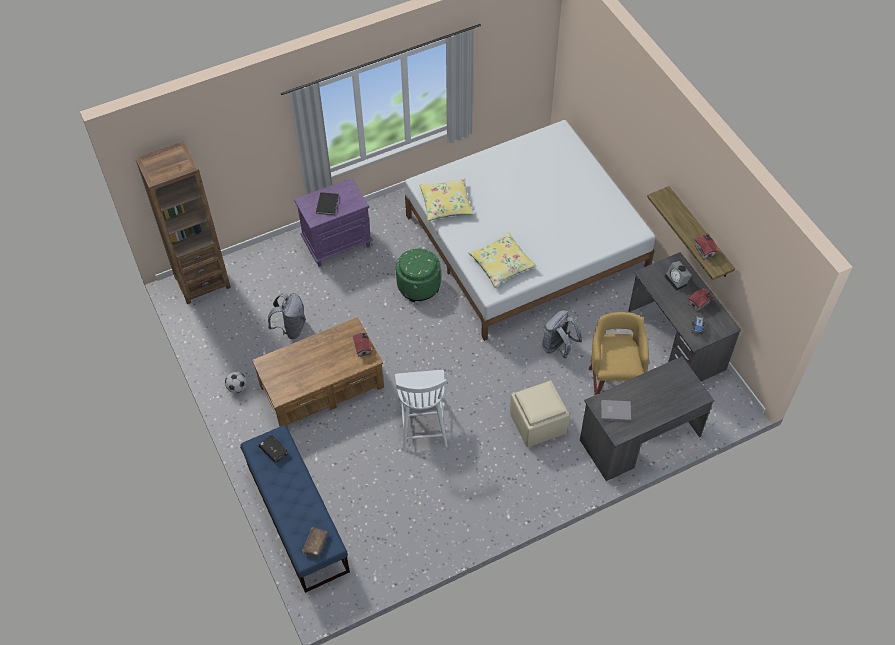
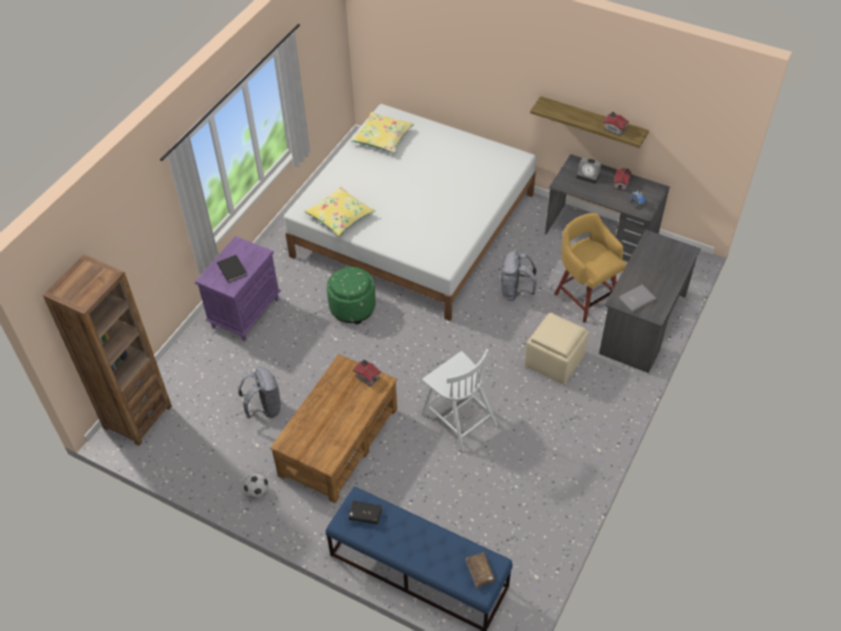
camera: 35 degrees left, 5 degrees down
yellow pillow [468,232,537,287] -> yellow pillow moved to [351,112,414,153]

